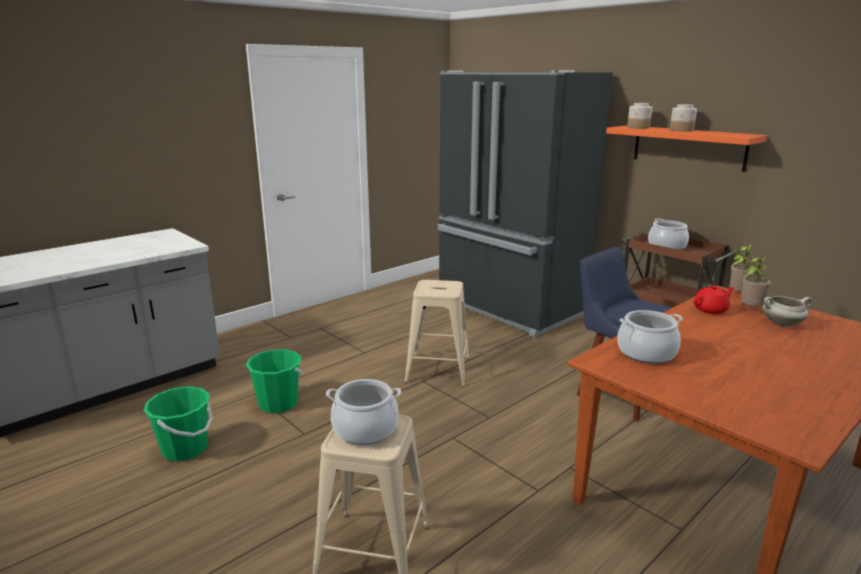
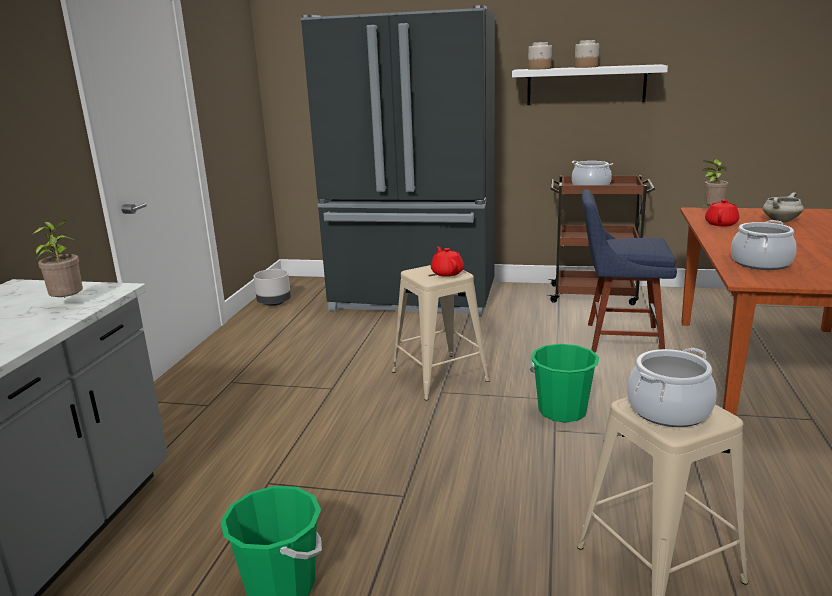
camera: 35 degrees left, 0 degrees up
green bucket [246,349,303,413] -> green bucket moved to [529,344,599,423]
orange shelf [606,125,767,172] -> white shelf [512,64,668,105]
potted plant [741,255,771,306] -> potted plant moved to [33,220,83,297]
none -> grey planter [254,269,291,306]
none -> red teapot [431,247,464,277]

